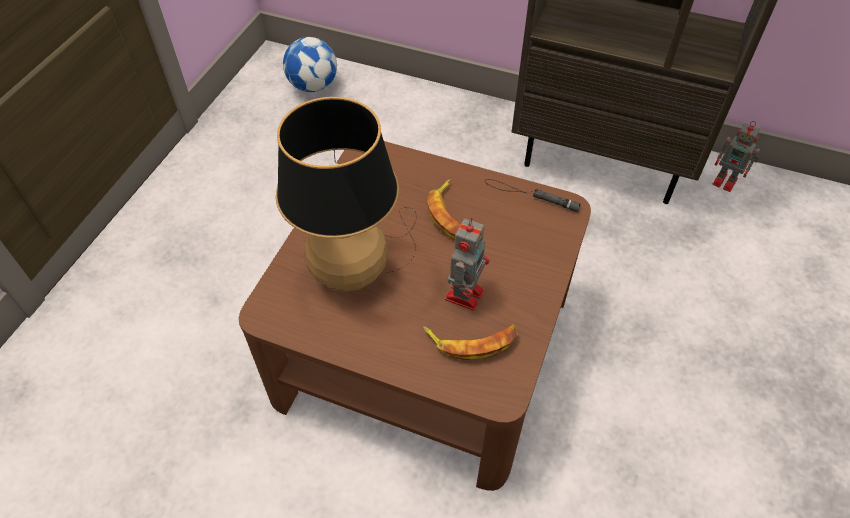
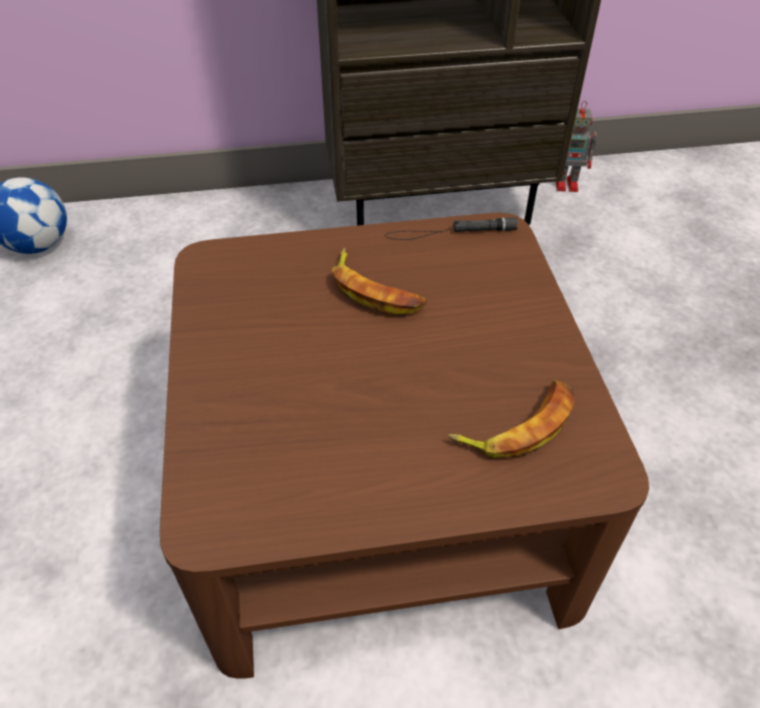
camera: 30 degrees left, 5 degrees down
table lamp [276,97,417,292] -> none
toy robot [445,218,489,311] -> none

